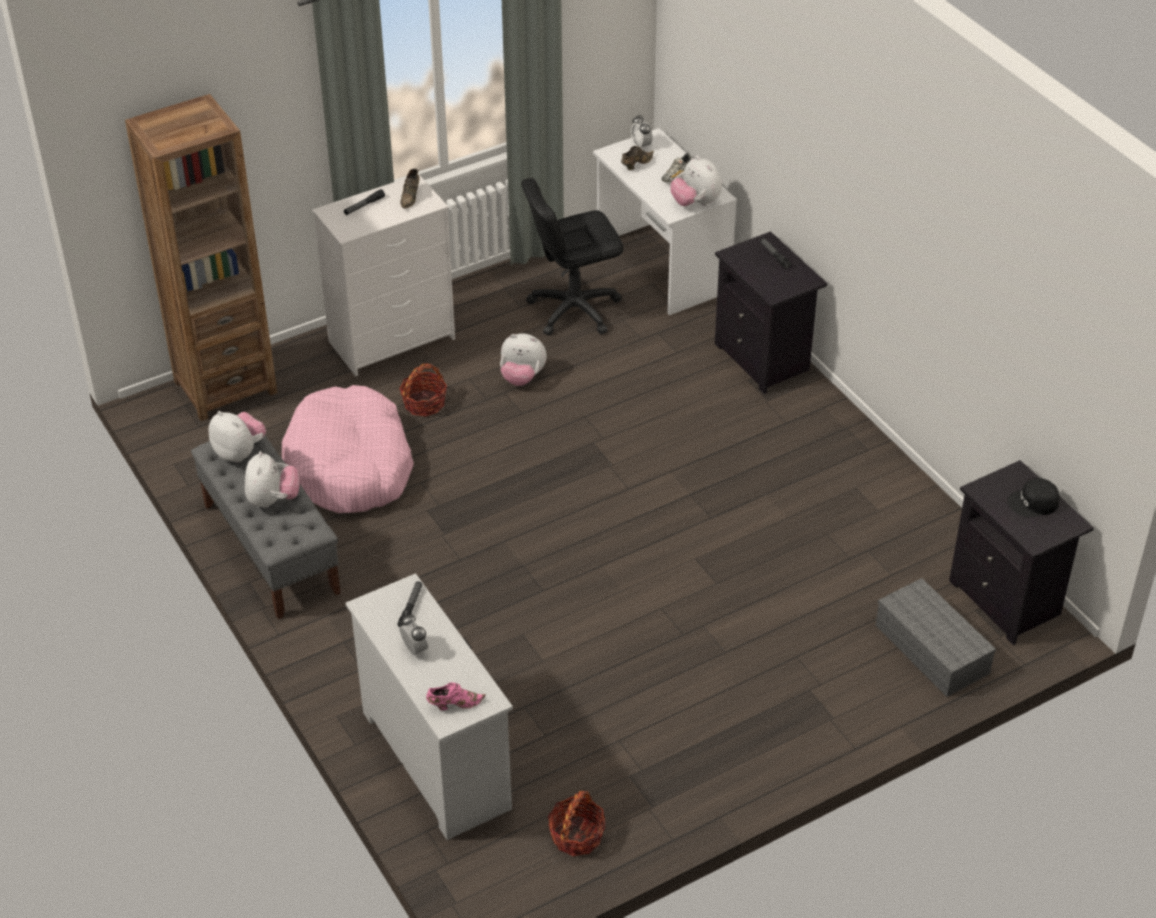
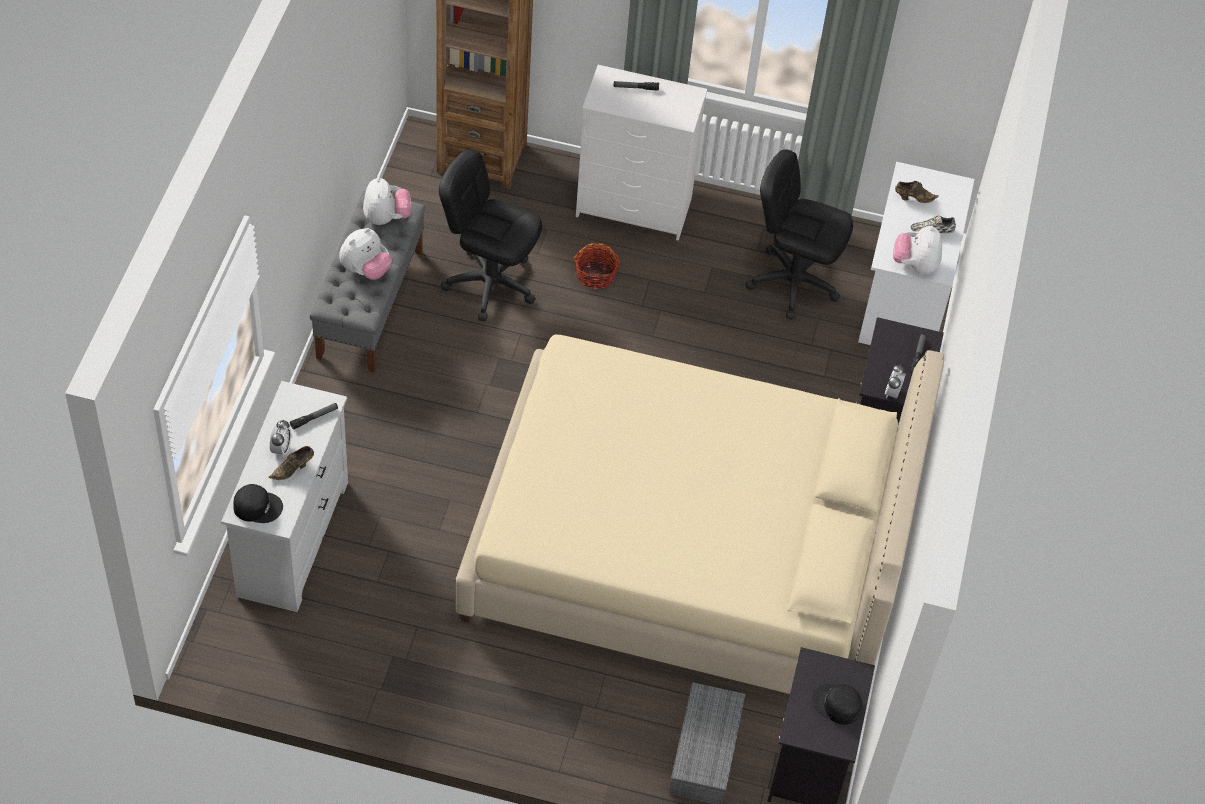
camera: 40 degrees right, 10 degrees up
pink dog bed [282,385,414,513] -> black office chair [439,149,542,321]
brown shoe [400,169,420,208] -> brown shoe moved to [269,446,314,480]
pink shoe [426,682,486,710] -> black cap [233,484,283,523]
plush toy [500,333,547,386] -> none
basket [548,791,606,856] -> none
alarm clock [631,115,653,149] -> alarm clock moved to [885,364,906,399]
none -> beige bed [456,335,944,694]

